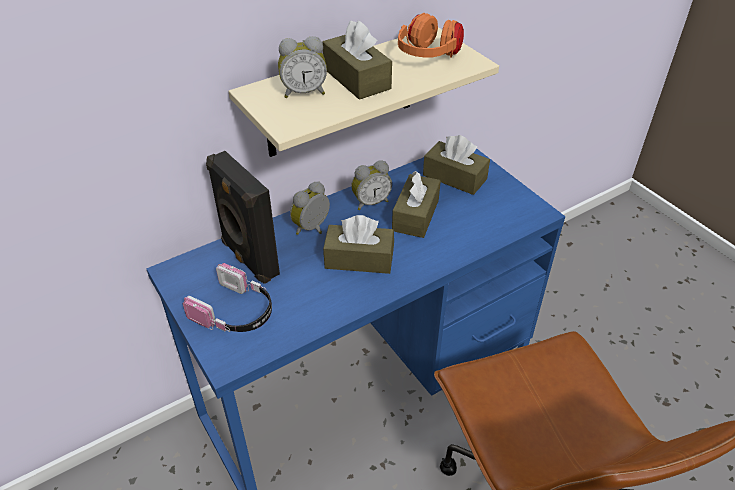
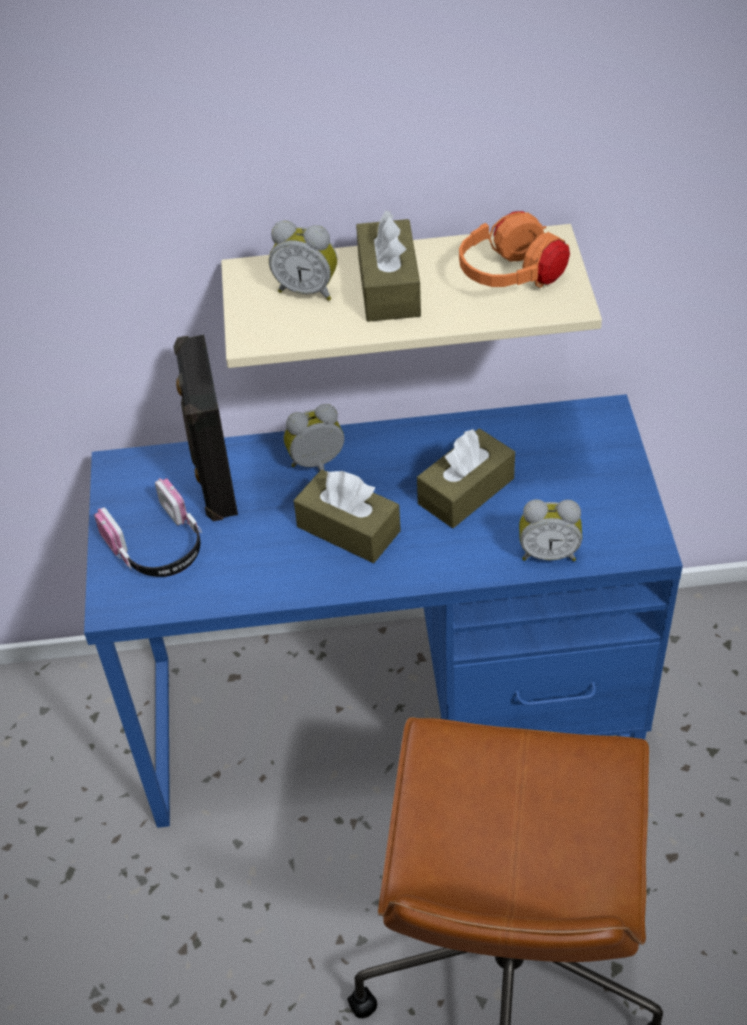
camera: 30 degrees right, 5 degrees up
alarm clock [351,160,392,210] -> alarm clock moved to [519,499,582,561]
brown tissue box [423,135,490,195] -> none

